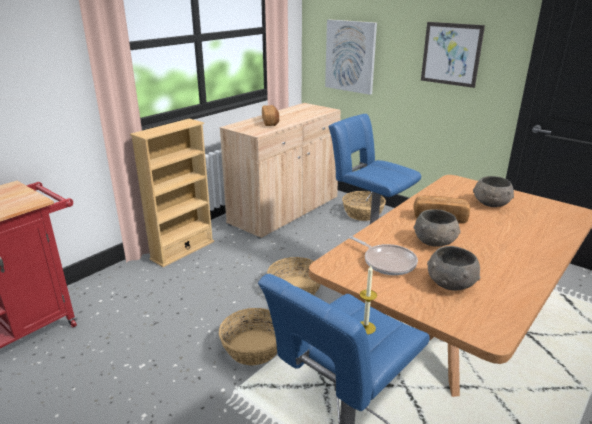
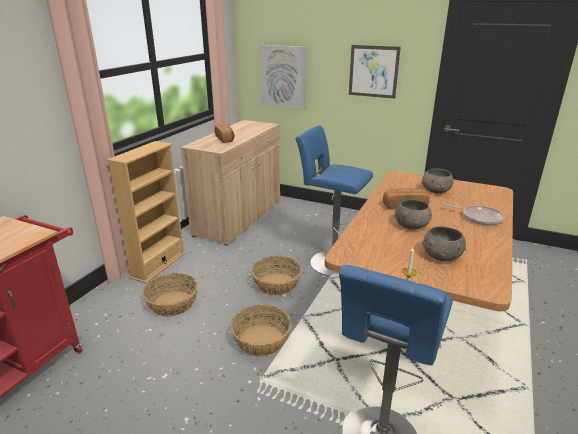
camera: 15 degrees left, 0 degrees up
basket [342,191,386,221] -> basket moved to [142,273,198,317]
frying pan [349,236,418,275] -> frying pan moved to [443,203,505,226]

